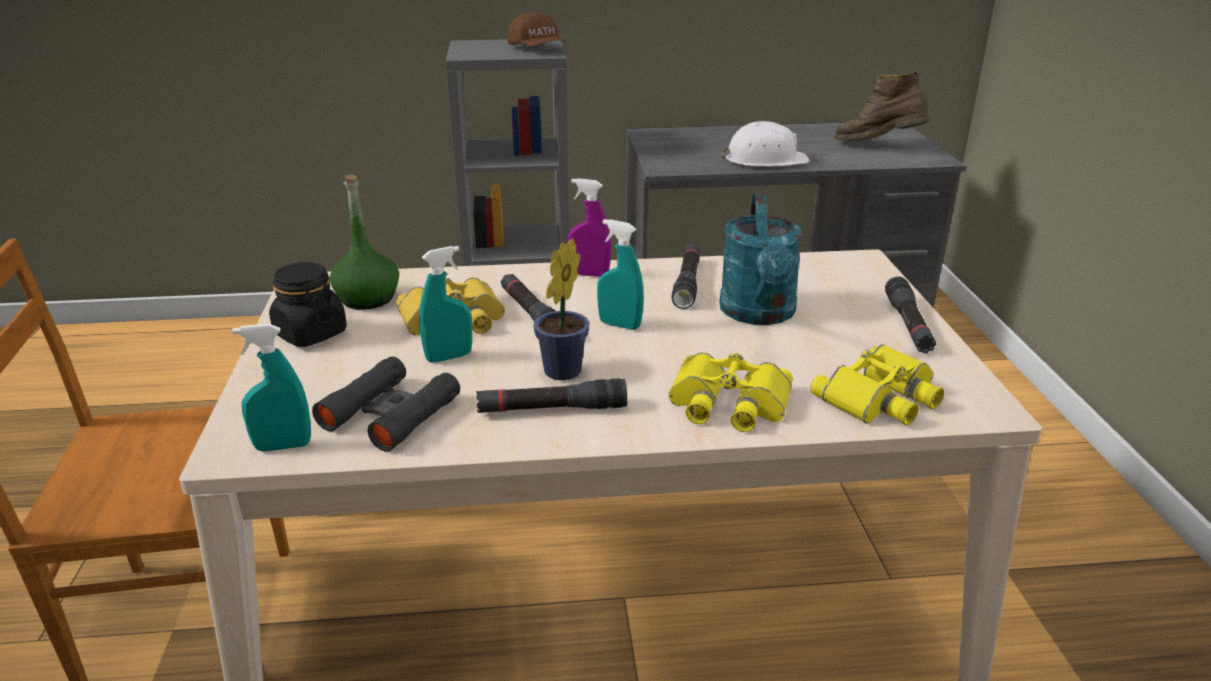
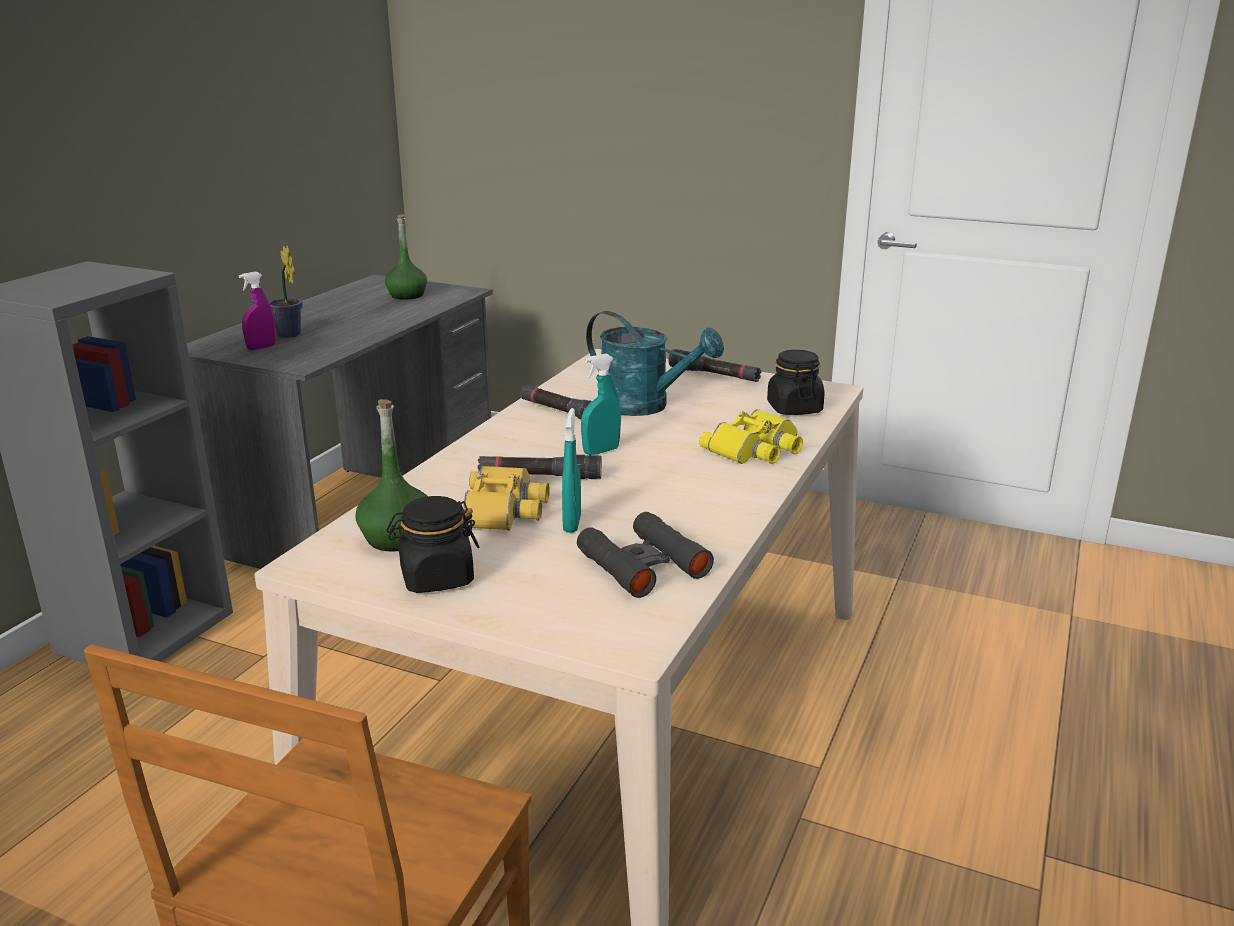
camera: 60 degrees left, 5 degrees down
turquoise spray bottle [232,324,311,452] -> none
black flashlight [476,378,627,413] -> none
brown cap [508,12,567,46] -> none
potted plant [534,238,590,380] -> potted plant moved to [269,246,302,338]
purple spray bottle [567,178,611,277] -> purple spray bottle moved to [239,272,276,351]
white hard hat [721,121,810,167] -> none
yellow binoculars [810,344,944,426] -> black jar [767,350,824,415]
brown boot [834,71,929,141] -> green bottle [385,214,427,300]

